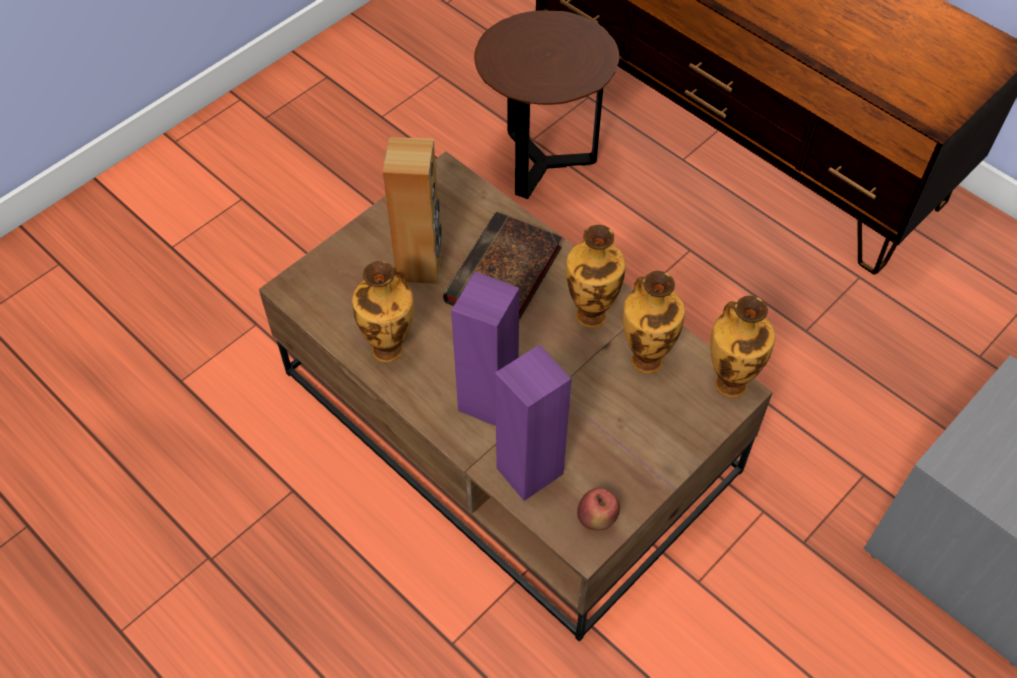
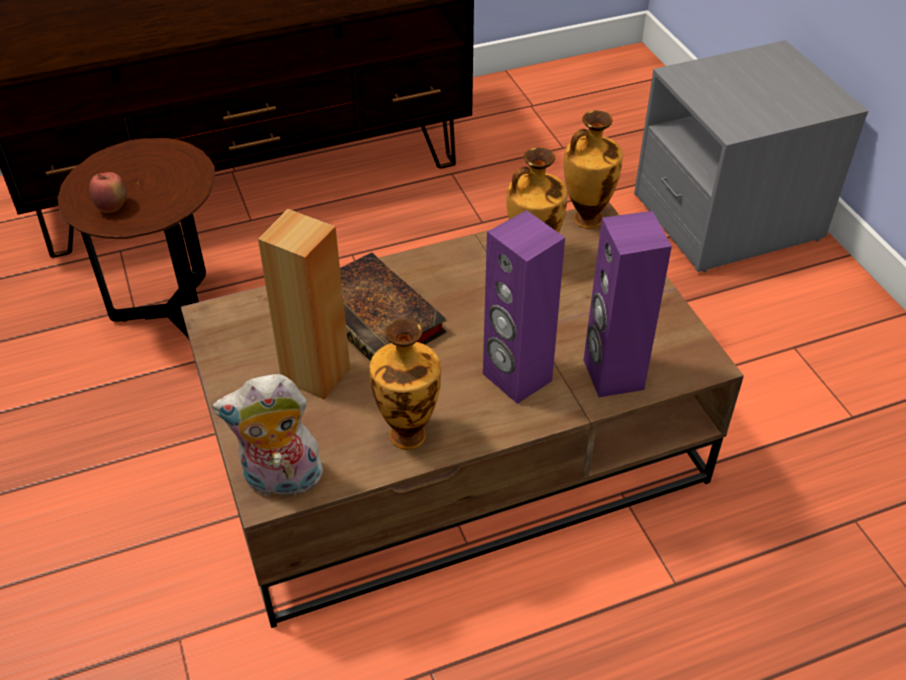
camera: 65 degrees left, 10 degrees down
vase [566,225,626,328] -> none
apple [577,488,620,531] -> apple moved to [89,172,127,213]
none -> plush toy [212,374,324,496]

